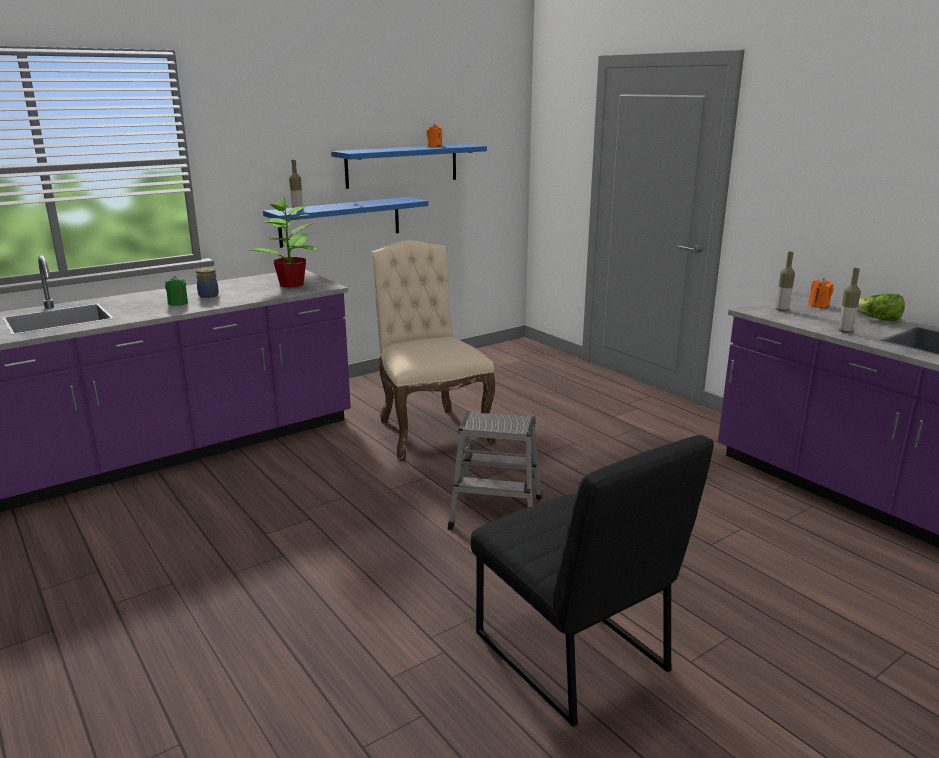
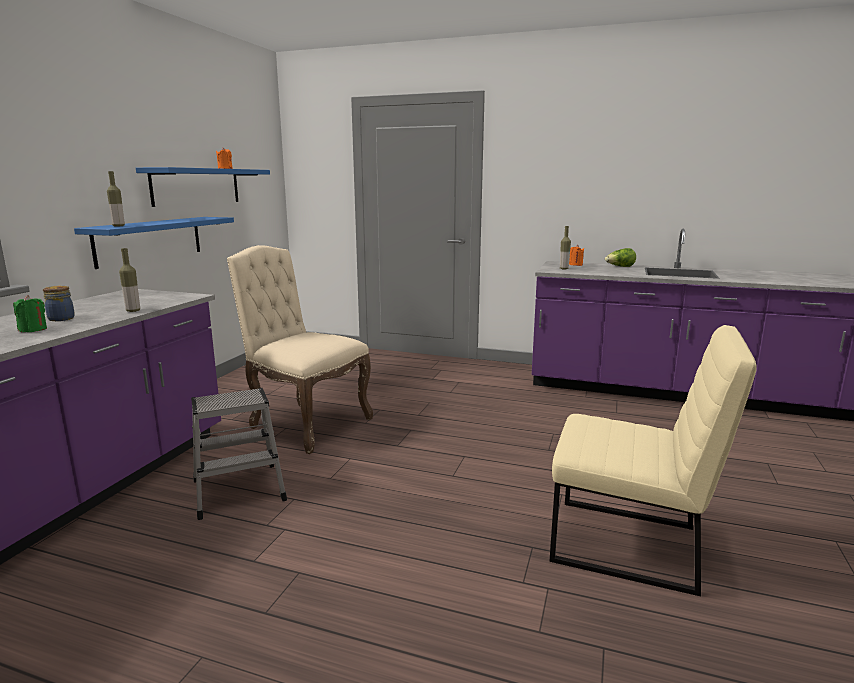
camera: 35 degrees left, 5 degrees down
potted plant [248,198,317,288] -> none
grey step ladder [448,411,542,530] -> grey step ladder moved to [191,388,287,520]
black chair [471,435,714,727] -> beige chair [550,325,757,596]
bottle [838,268,861,333] -> bottle moved to [119,248,140,312]

